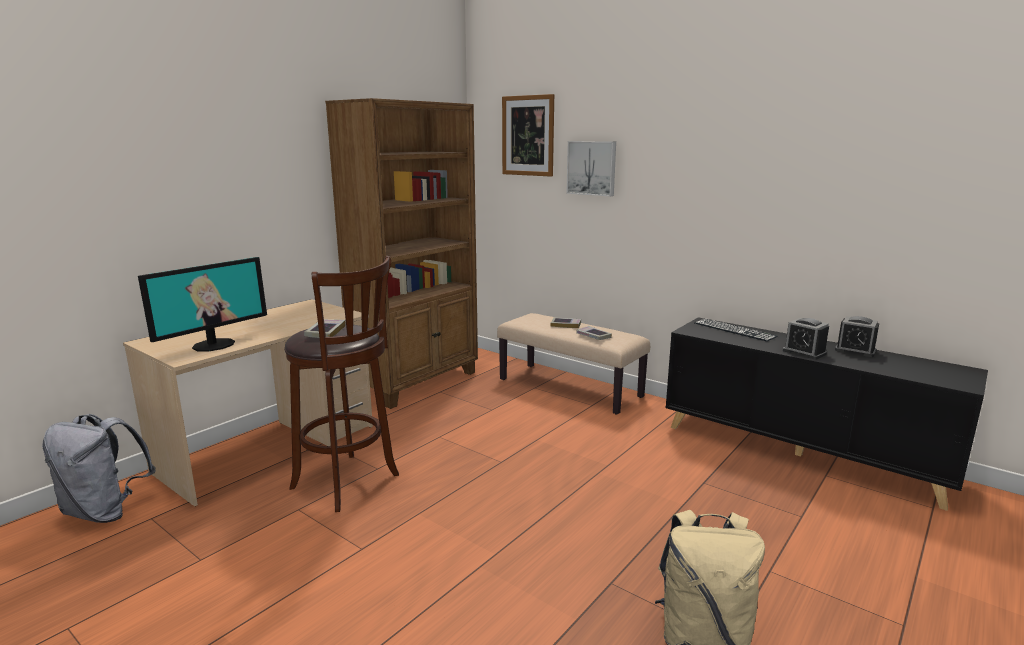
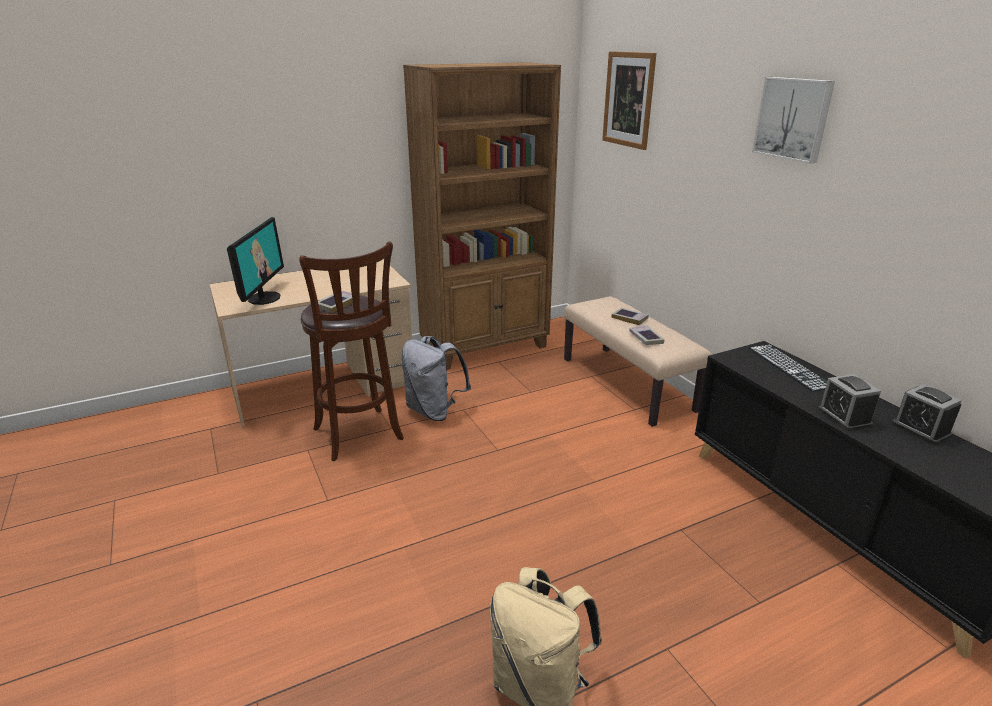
camera: 25 degrees right, 10 degrees up
grey backpack [42,414,156,523] -> grey backpack moved to [401,336,471,421]
monitor [138,257,267,351] -> monitor turned 60 degrees counterclockwise [227,217,284,305]
picture [566,141,616,197] -> picture moved to [752,77,835,164]

